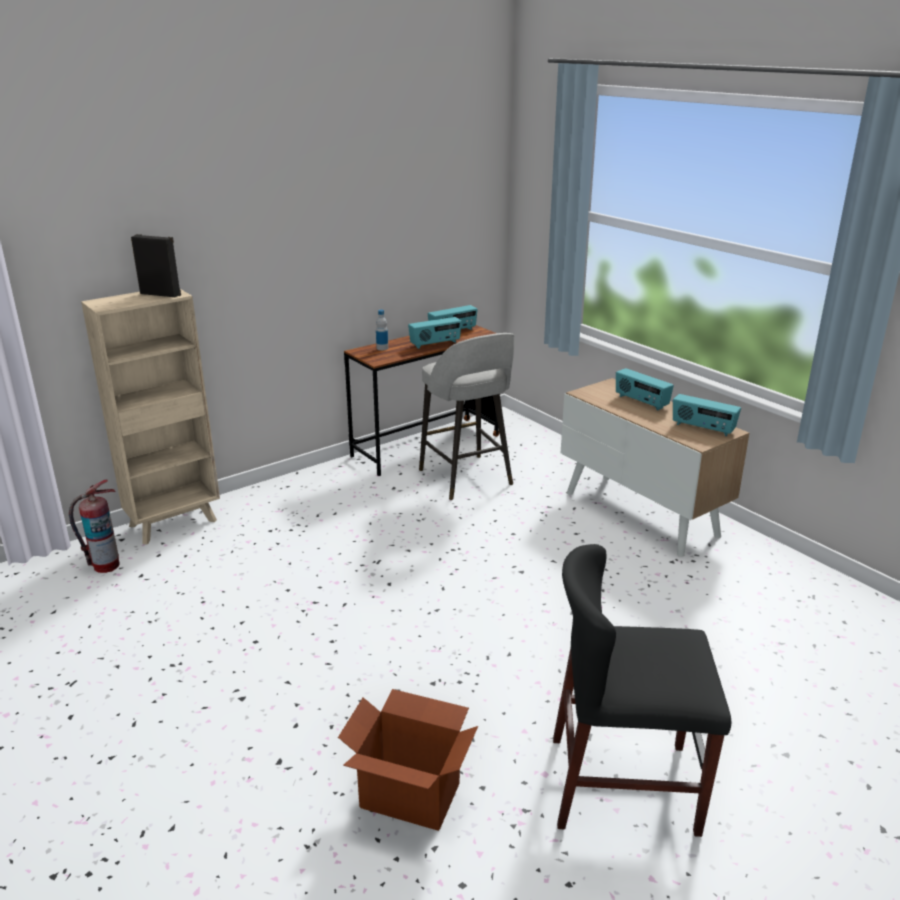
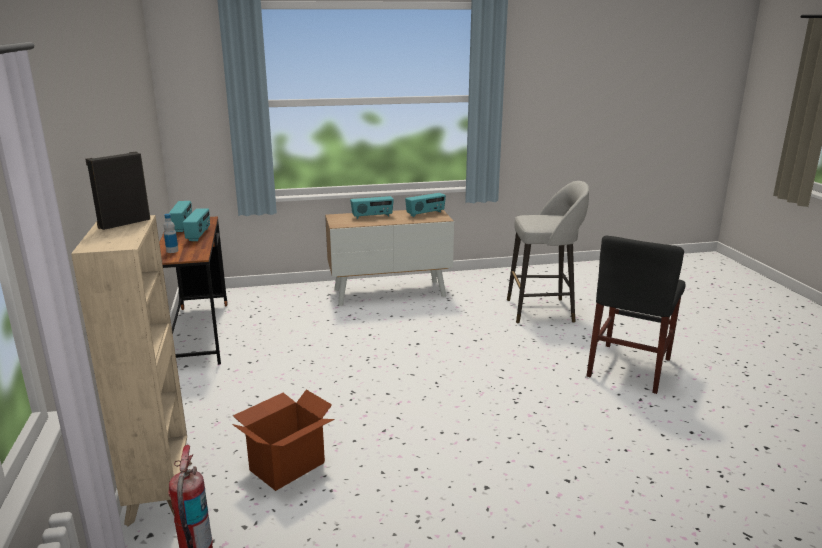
camera: 65 degrees left, 5 degrees down
cardboard box [338,689,478,831] -> cardboard box moved to [232,389,335,491]
grey stool [419,333,515,500] -> grey stool moved to [507,181,589,323]

